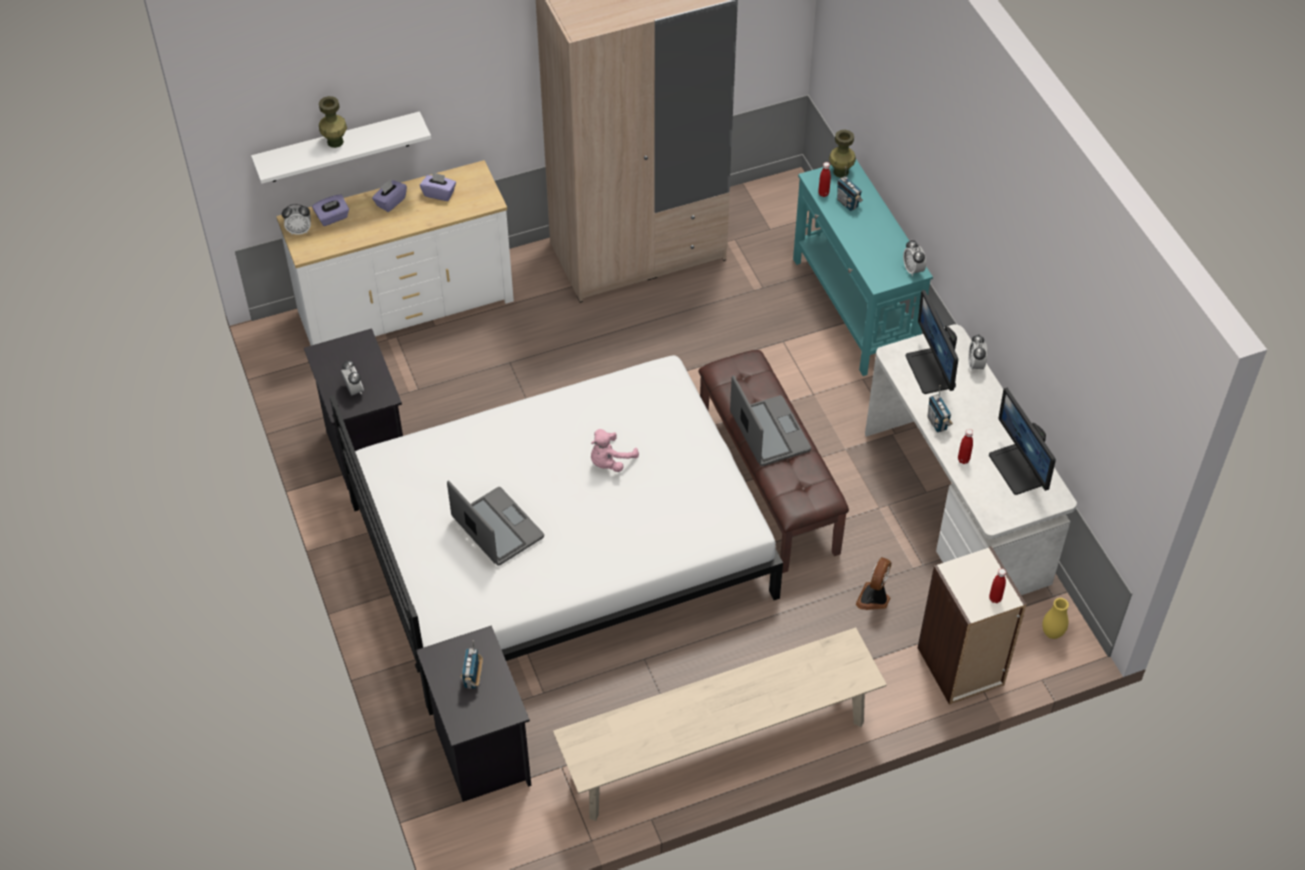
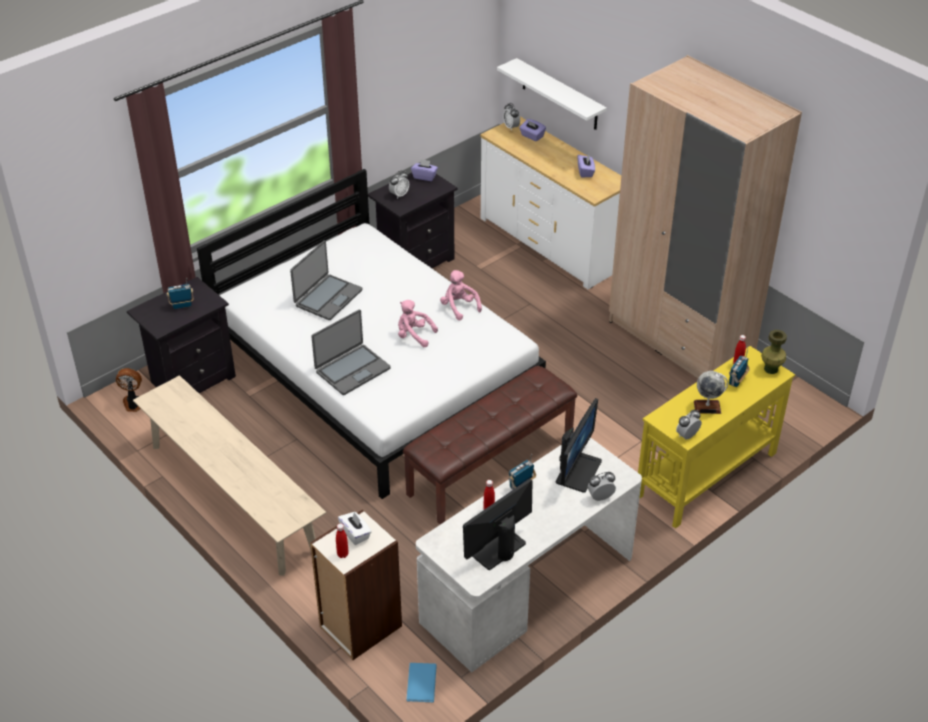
camera: 70 degrees right, 10 degrees down
green vase [319,96,347,148] -> none
purple tissue box [372,179,407,212] -> purple tissue box moved to [411,159,438,181]
laptop [730,375,811,466] -> laptop moved to [311,310,391,395]
turquoise console table [793,160,933,376] -> yellow console table [638,346,795,529]
fan [855,557,891,610] -> fan moved to [116,368,142,412]
monitor [906,290,958,394] -> monitor turned 150 degrees clockwise [556,398,602,493]
yellow vase [1042,598,1069,639] -> blue book [406,663,437,702]
none -> white tissue box [338,512,372,545]
none -> pink plush toy [440,270,482,321]
none -> globe [694,371,728,414]

